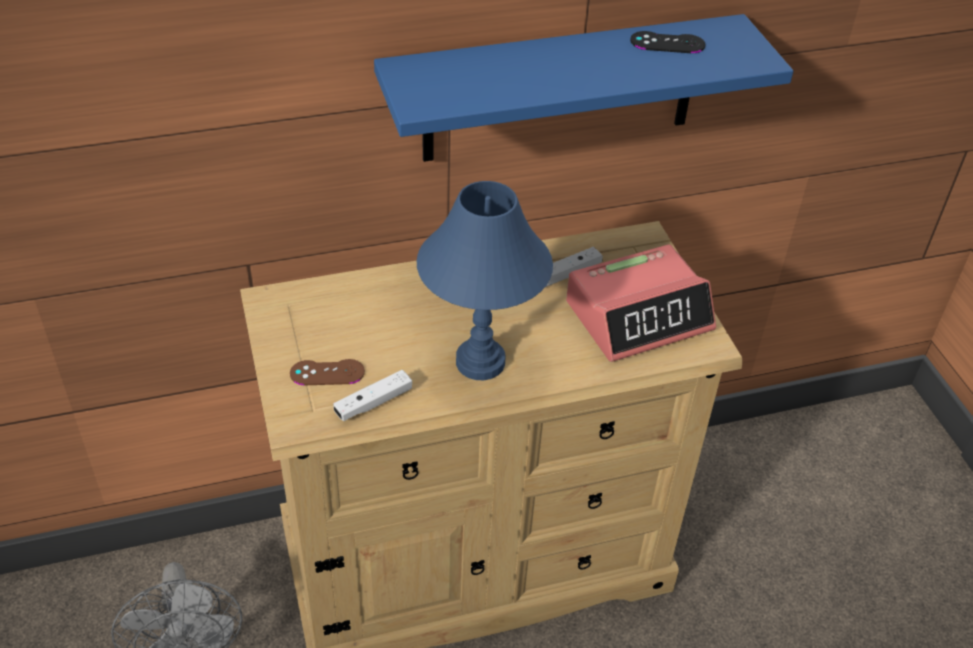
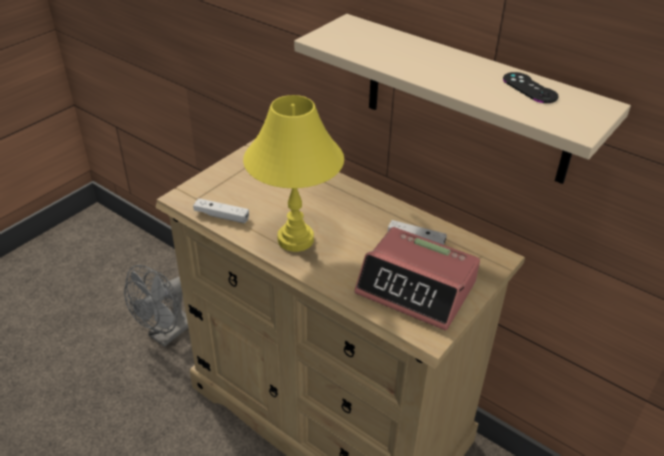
camera: 55 degrees right, 5 degrees down
brown game controller [290,359,365,385] -> none
blue shelf [374,14,794,162] -> beige shelf [294,14,631,184]
blue table lamp [417,181,553,380] -> yellow table lamp [243,95,344,252]

